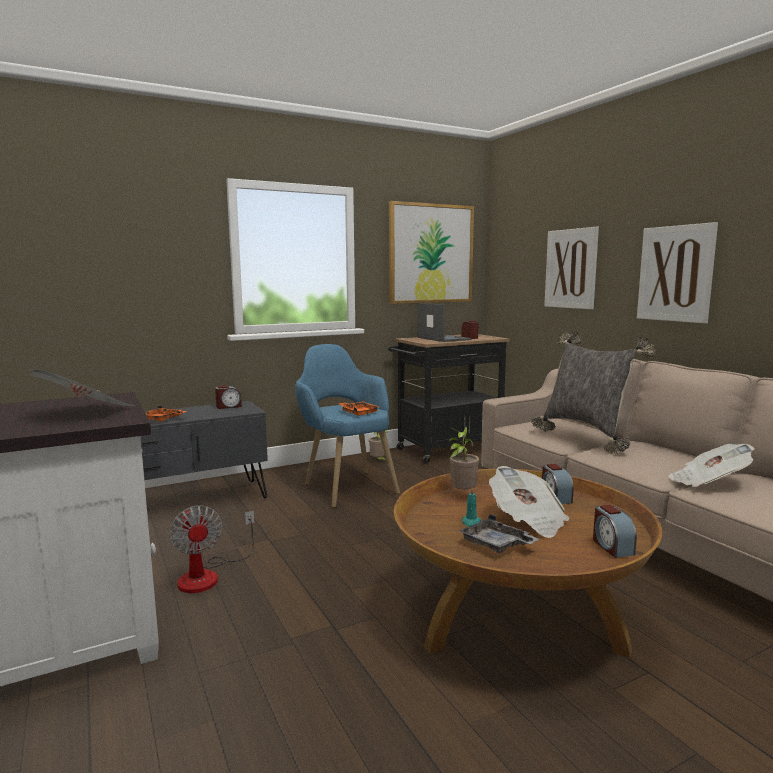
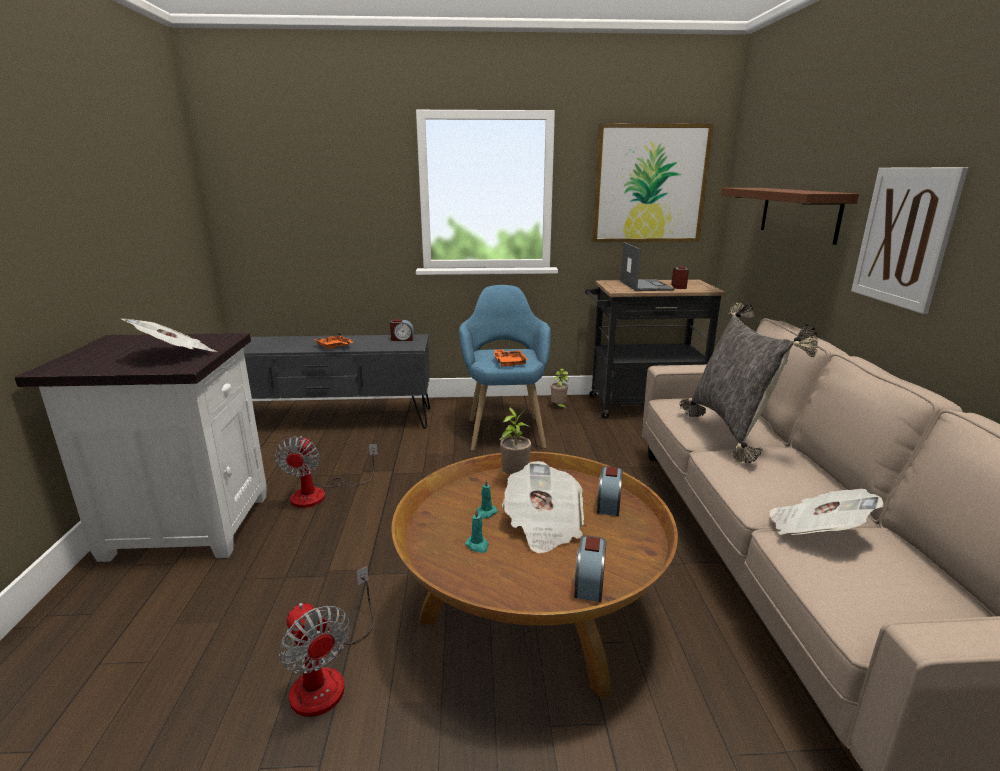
camera: 25 degrees right, 10 degrees up
grey tray [459,514,539,553] -> turquoise candle [465,509,488,553]
picture [544,227,599,309] -> brown shelf [721,188,859,245]
none -> fan [279,566,374,717]

